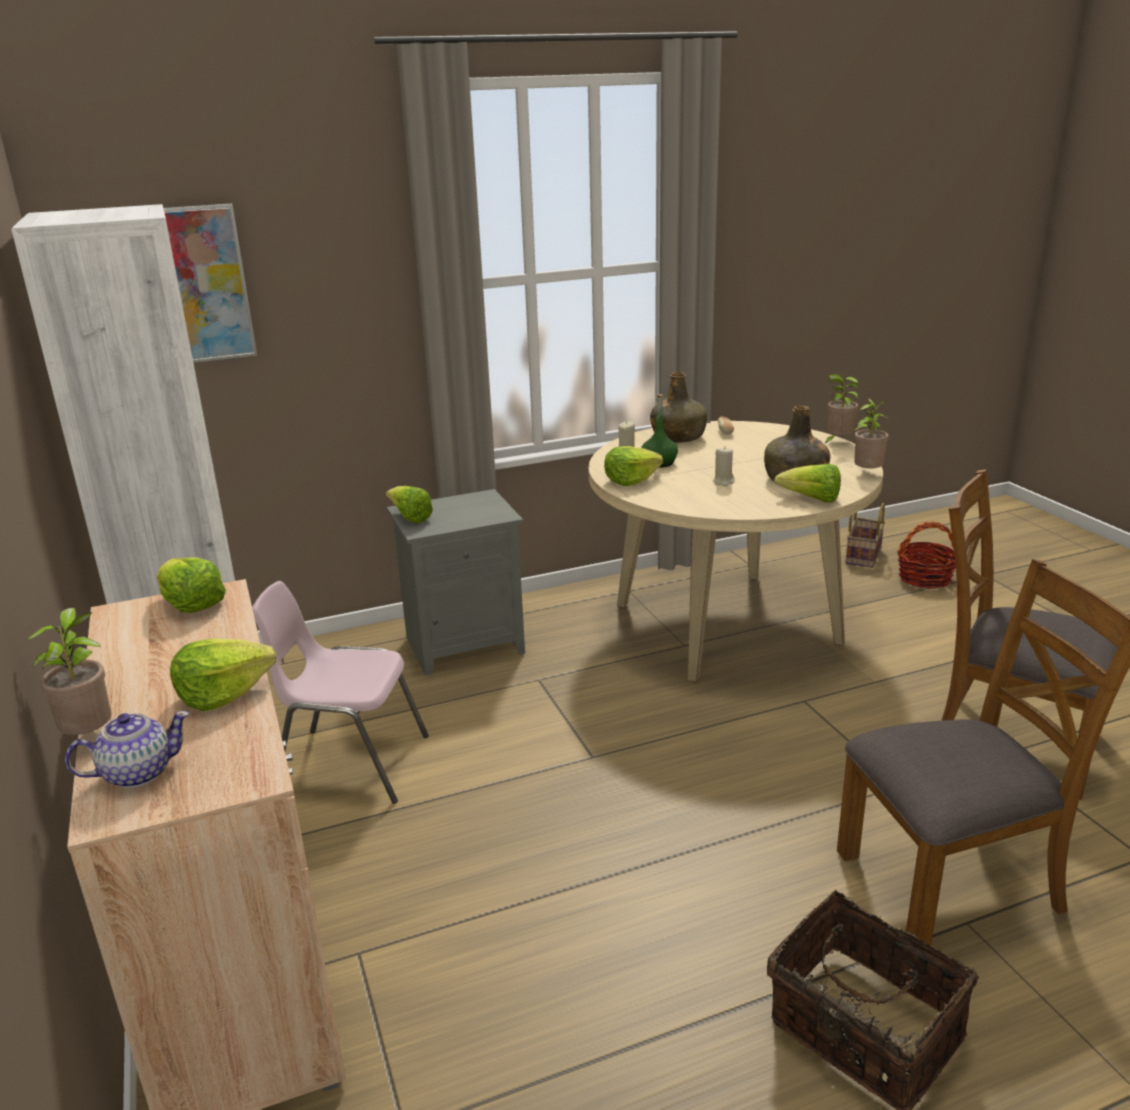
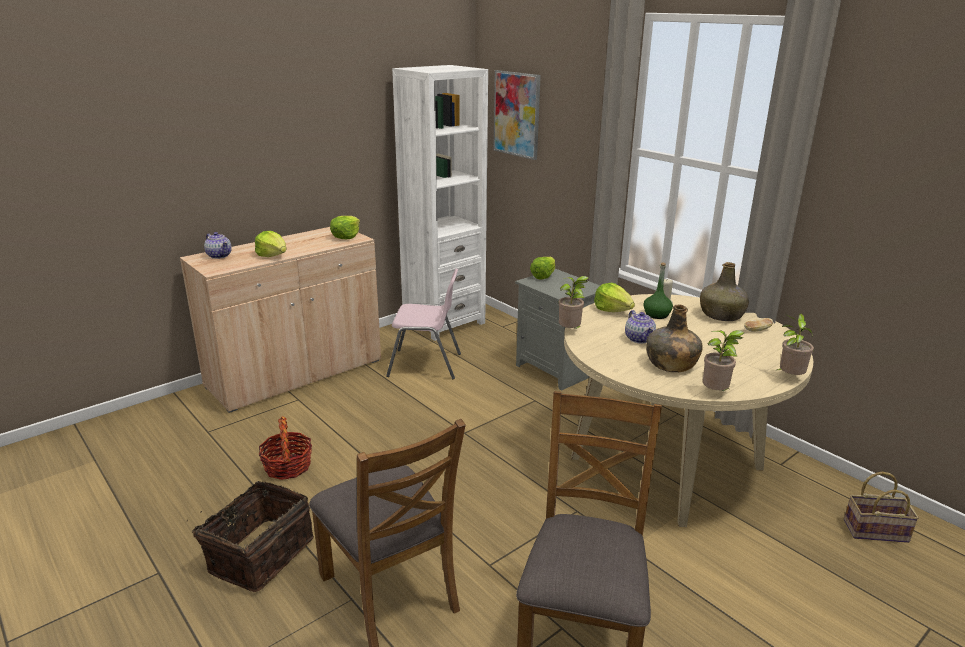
camera: 70 degrees right, 0 degrees up
potted plant [26,608,112,735] -> potted plant moved to [558,276,589,329]
pink chair [252,581,429,804] -> pink chair turned 105 degrees clockwise [386,269,461,379]
beige candle [713,446,735,486] -> teapot [625,310,656,344]
lettuce [774,464,841,502] -> none
basket [897,521,956,589] -> basket moved to [259,416,312,480]

